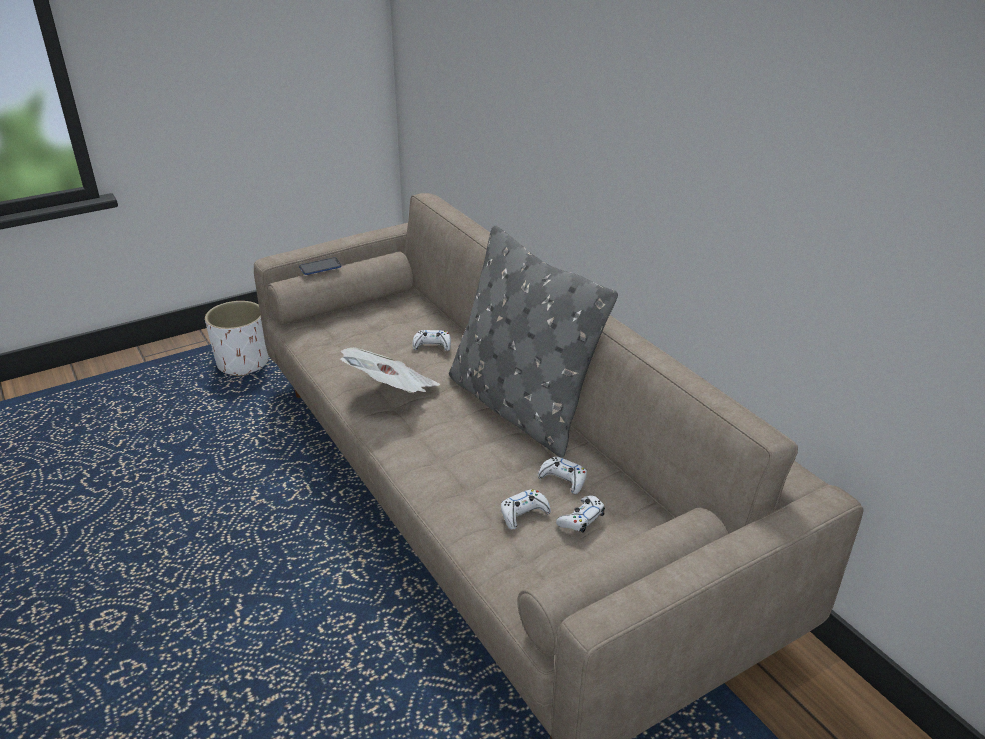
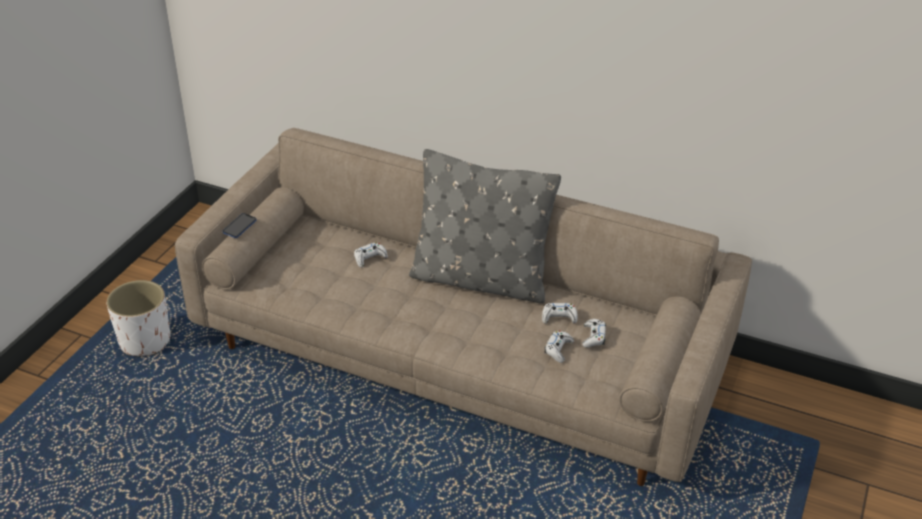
camera: 35 degrees left, 5 degrees up
newspaper [340,347,440,393] -> none

